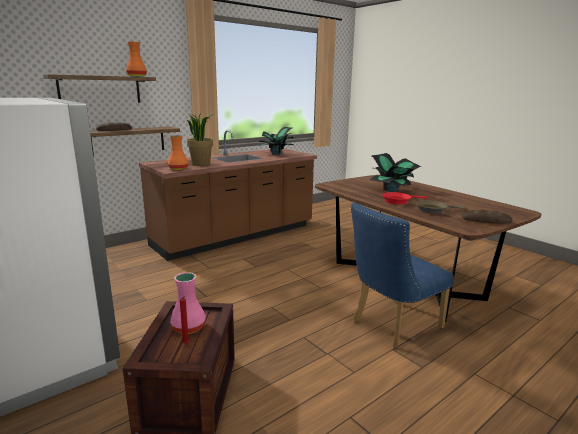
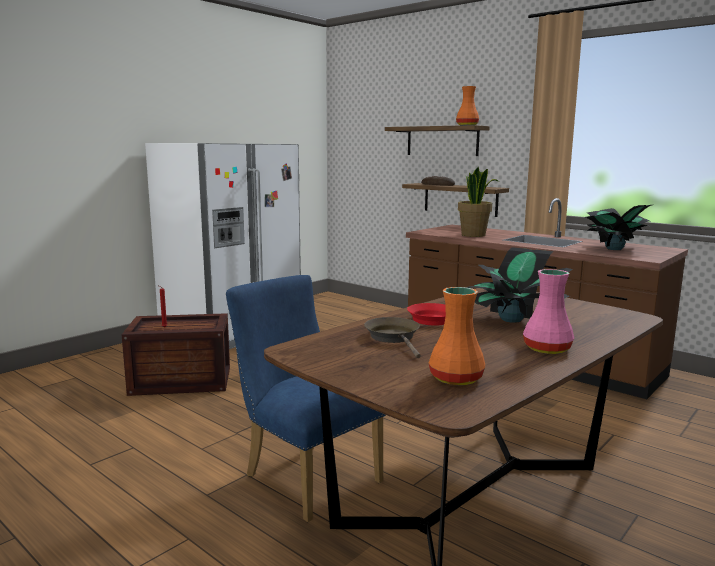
camera: 80 degrees right, 5 degrees down
orange vase [168,135,189,170] -> orange vase moved to [429,287,485,385]
pink vase [170,272,206,334] -> pink vase moved to [523,269,574,354]
bread [462,210,513,224] -> none

